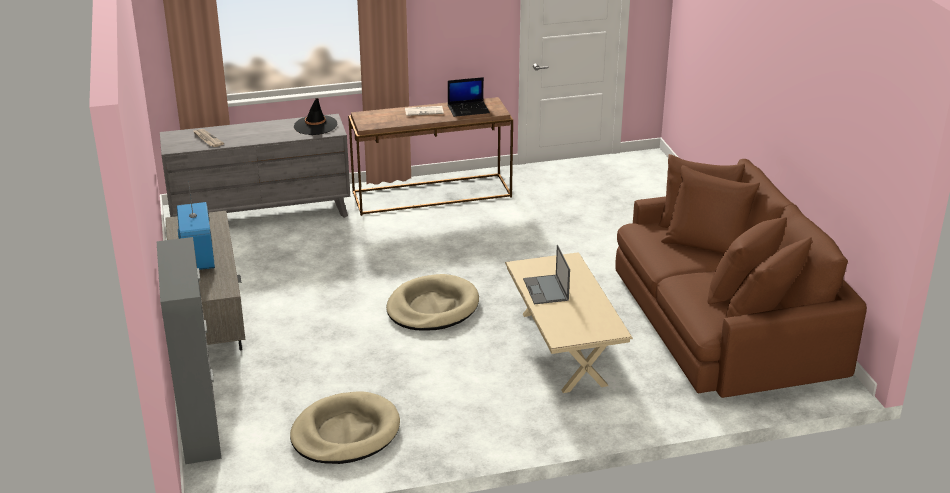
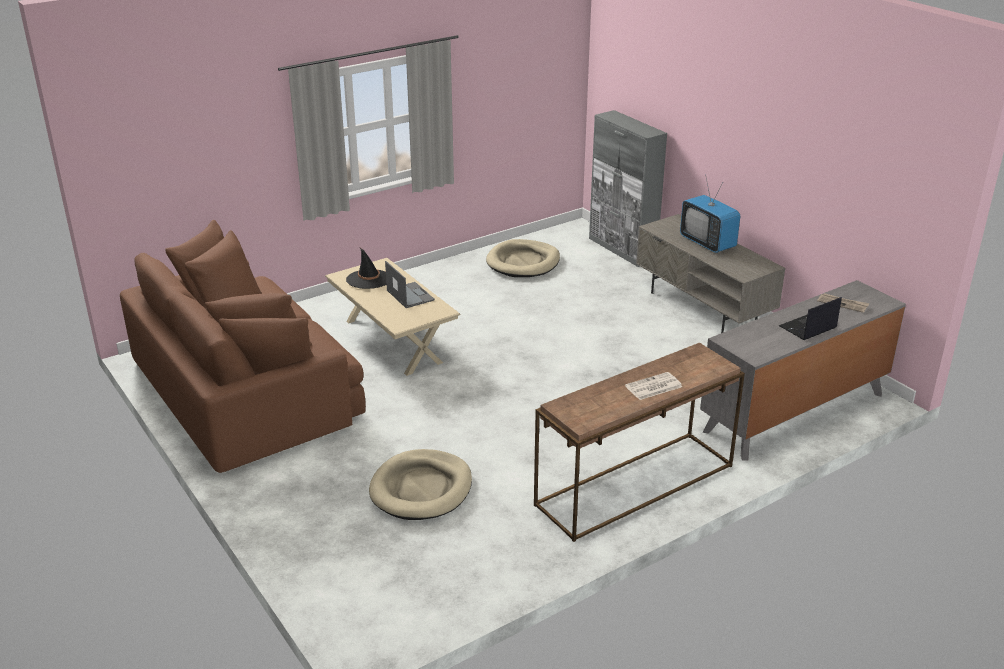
camera: 160 degrees right, 0 degrees up
black hat [294,98,337,135] -> black hat moved to [346,248,386,289]
beige dog bed [386,274,479,331] -> beige dog bed moved to [369,449,472,520]
laptop [448,77,490,117] -> laptop moved to [779,297,842,340]

